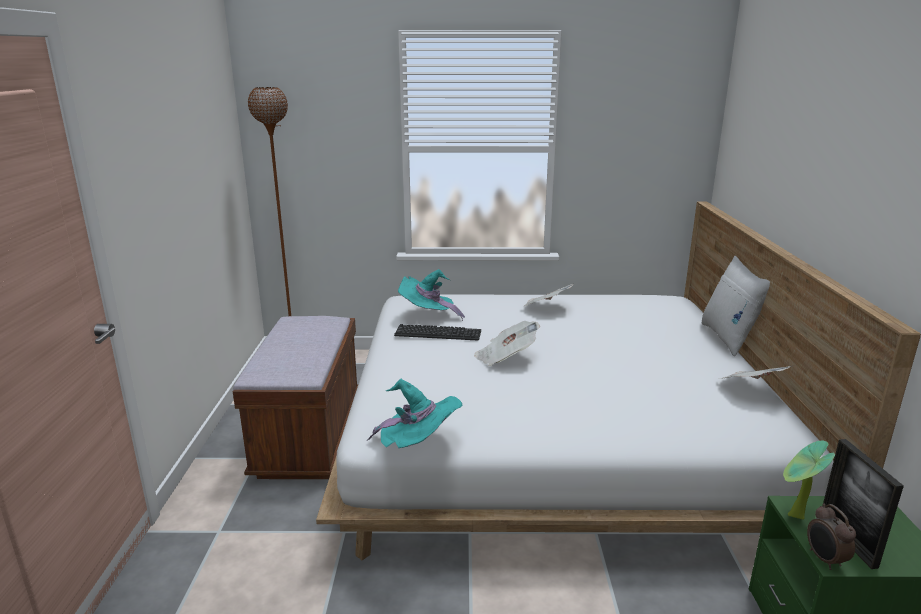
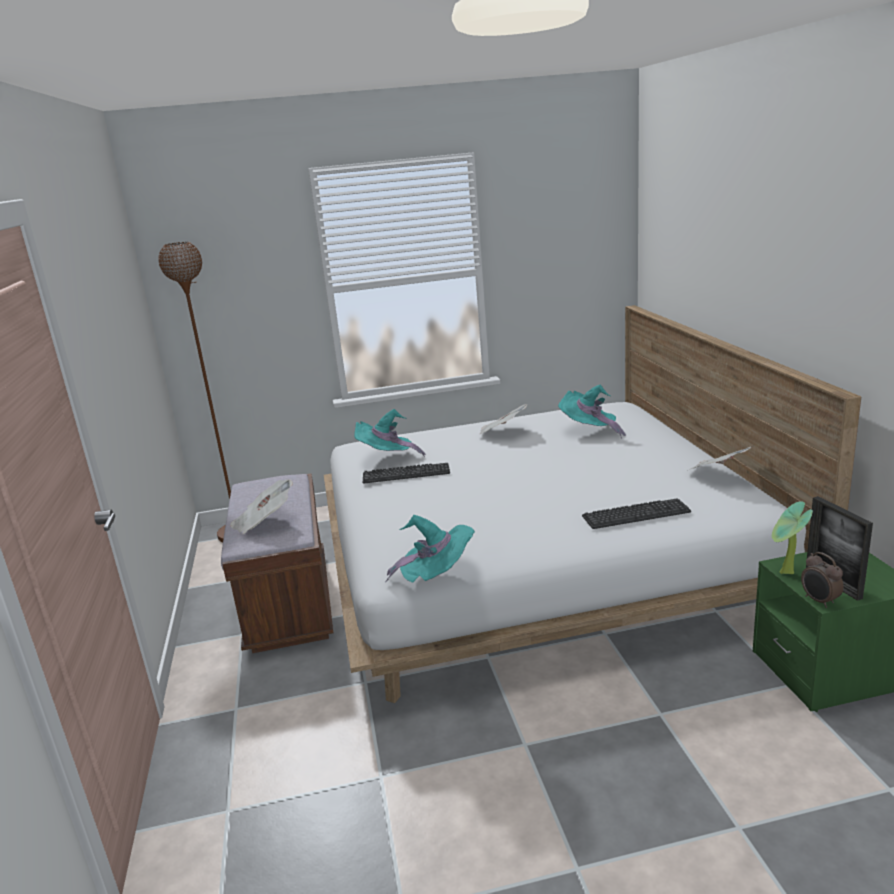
camera: 10 degrees left, 0 degrees up
newspaper [474,321,540,366] -> newspaper moved to [230,479,293,534]
grey pillow [702,256,770,356] -> none
none -> turquoise hat [558,385,626,438]
none -> keyboard [582,498,691,529]

